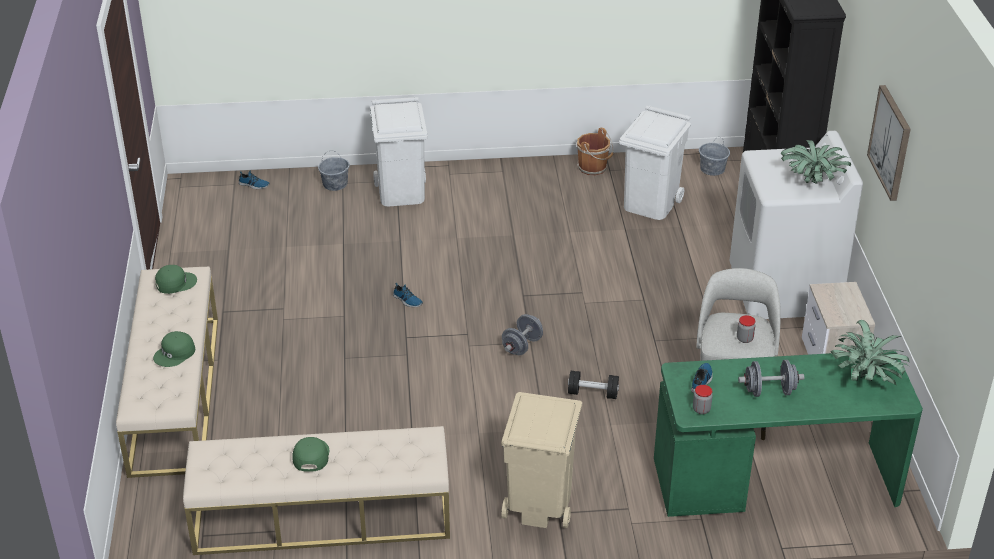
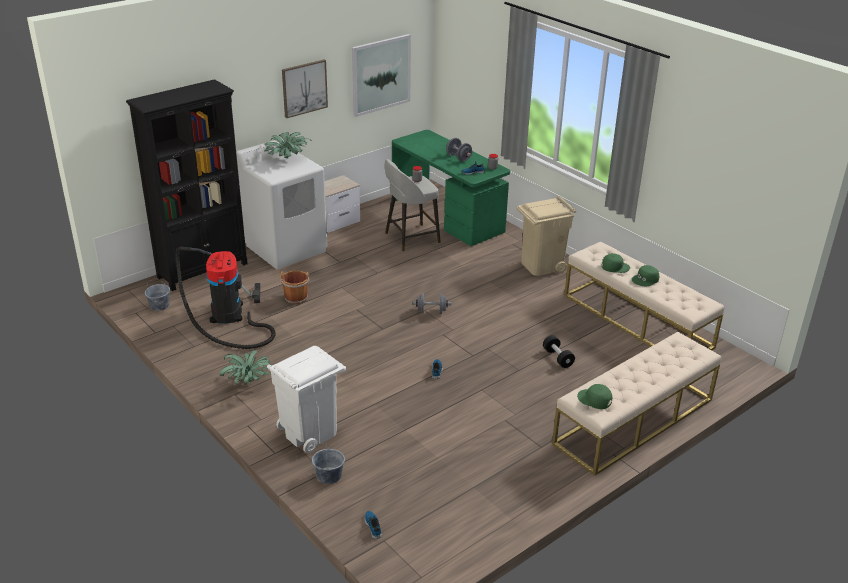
camera: 125 degrees left, 5 degrees down
green cap [153,331,195,367] -> green cap moved to [602,253,630,273]
black dumbbell [568,371,619,399] -> black dumbbell moved to [543,335,575,368]
brown bucket [577,128,614,176] -> brown bucket moved to [280,271,310,304]
white trash can [619,106,691,220] -> vacuum cleaner [175,247,276,349]
potted plant [831,320,910,385] -> potted plant moved to [220,350,270,384]
none -> picture [352,34,411,117]

